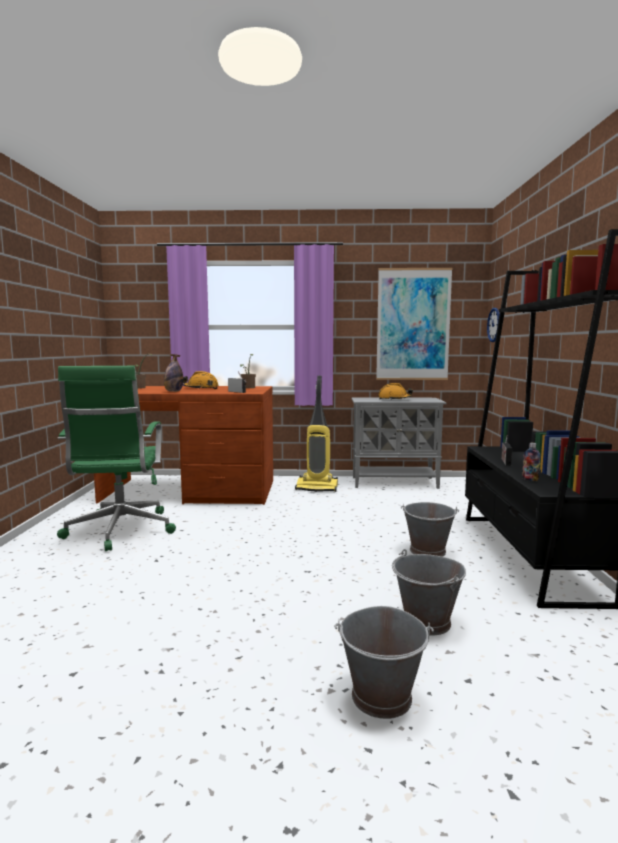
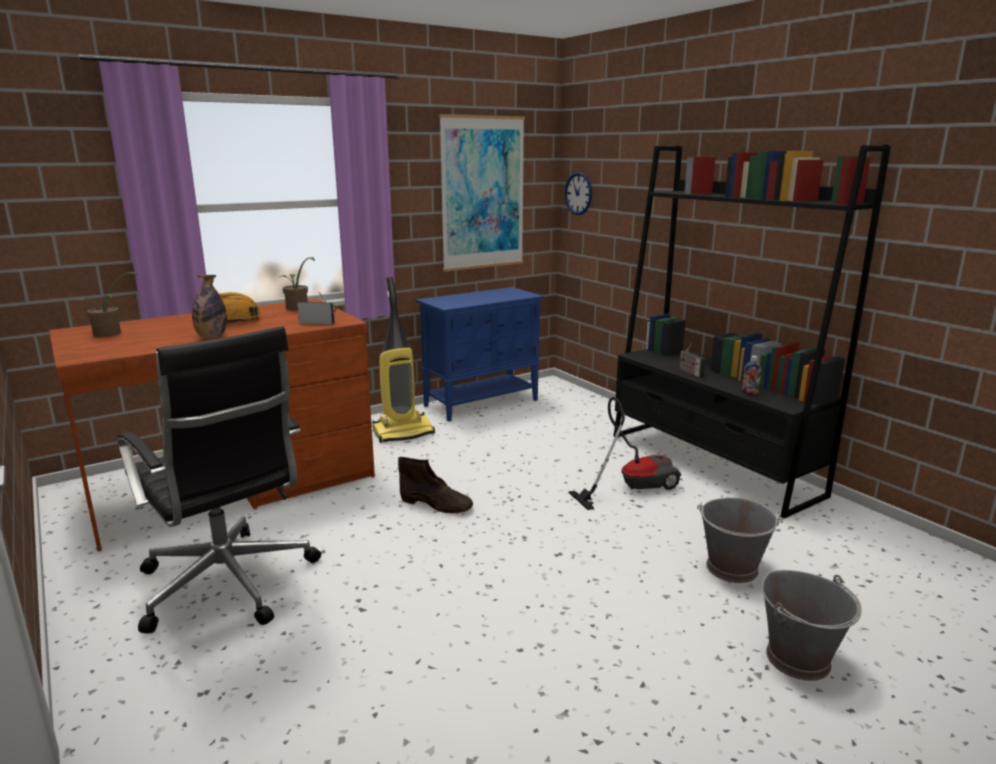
camera: 35 degrees left, 10 degrees up
green office chair [57,366,176,551] -> black office chair [118,326,321,634]
grey cabinet [351,397,446,489] -> blue cabinet [416,287,544,422]
orange hard hat [378,383,413,400] -> none
grey bucket [401,502,459,557] -> vacuum cleaner [568,397,681,510]
none -> brown boot [398,457,473,514]

